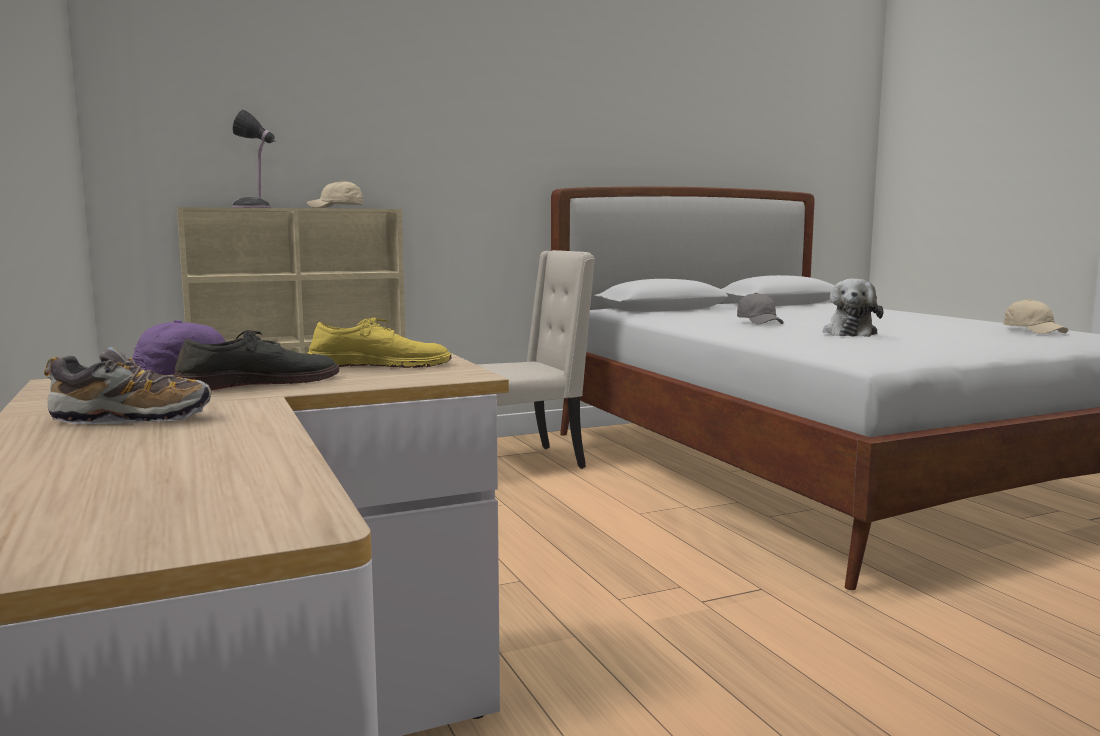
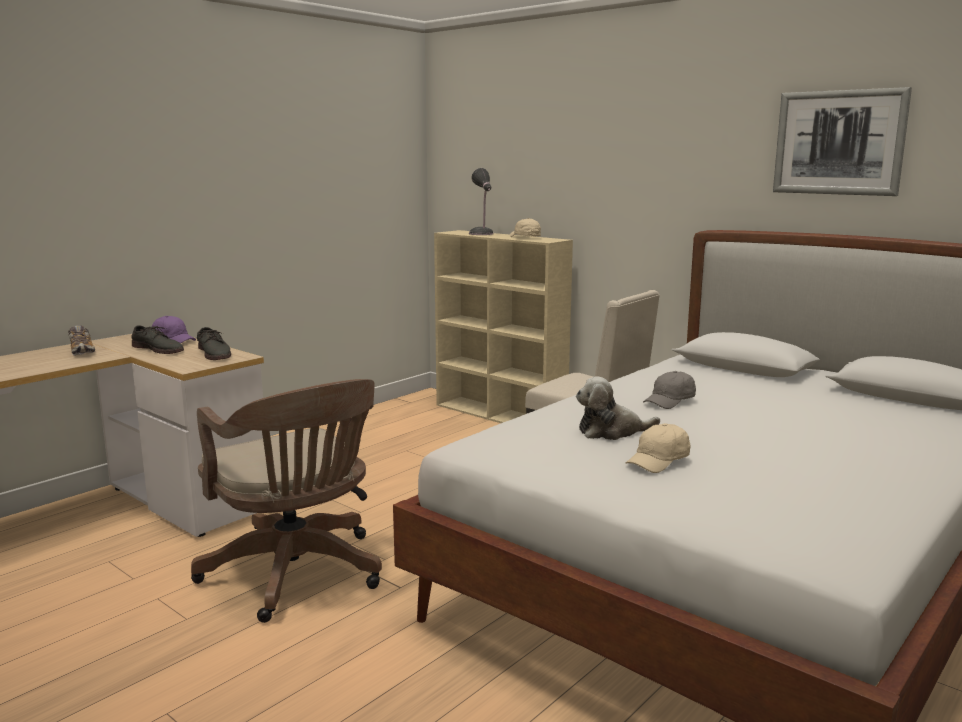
camera: 65 degrees right, 5 degrees up
yellow shoe [308,318,451,368] -> grey shoe [197,327,231,360]
beige cap [1003,299,1068,334] -> beige cap moved to [626,423,690,473]
none -> brown office chair [191,379,382,623]
none -> picture [773,87,912,196]

